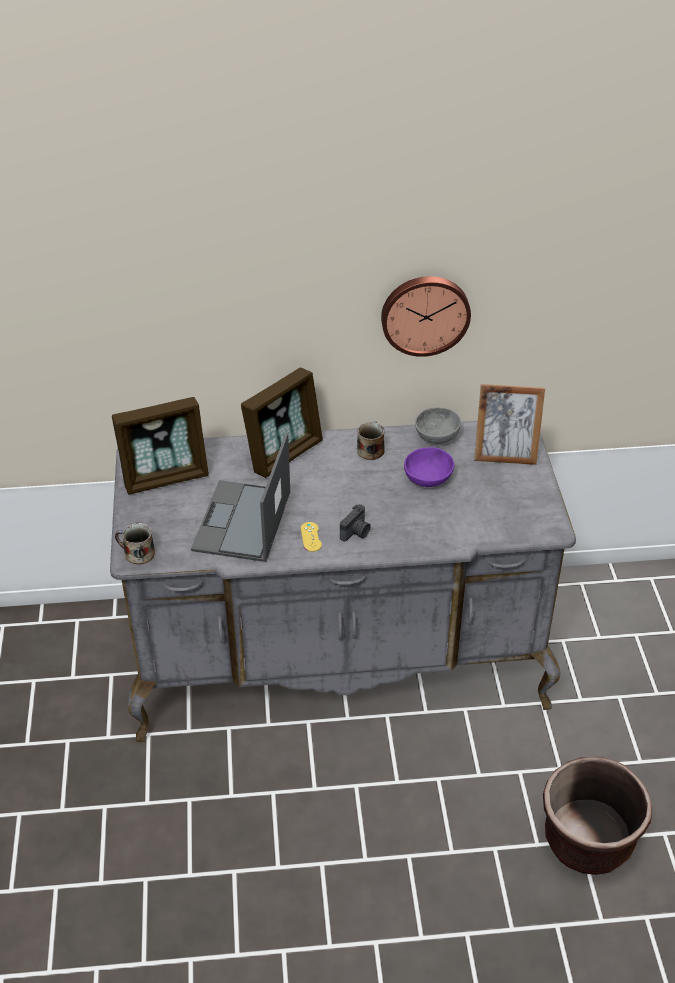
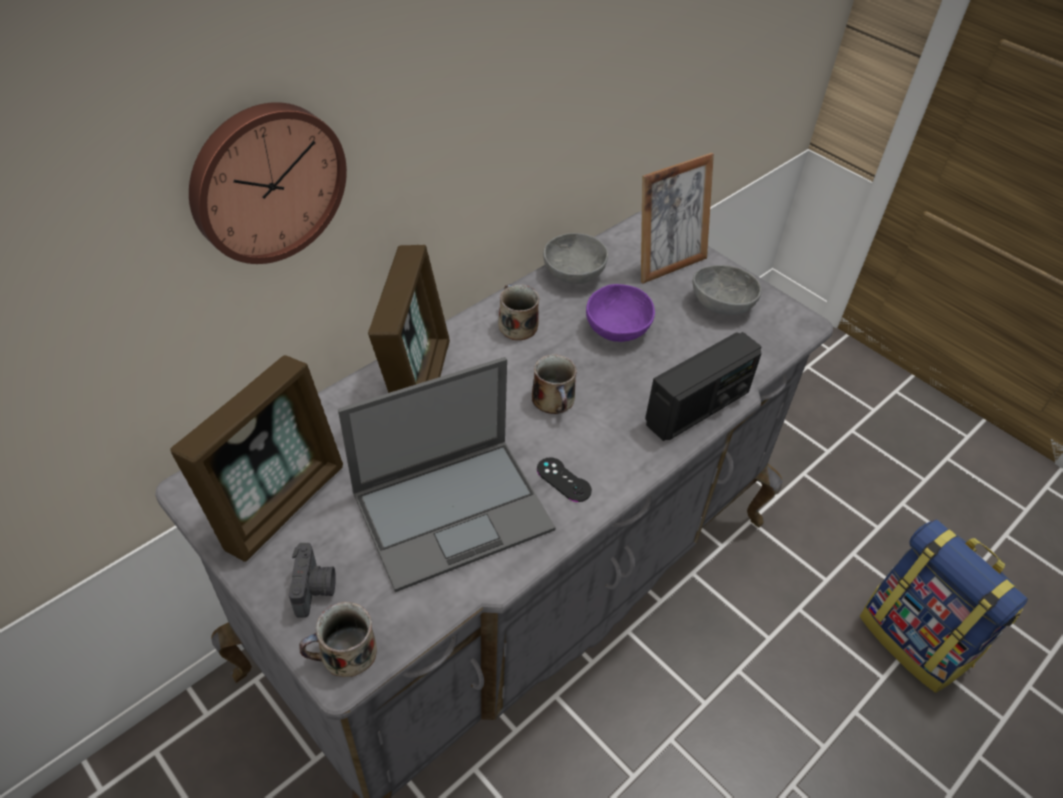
camera: 40 degrees left, 5 degrees up
laptop [191,433,290,562] -> laptop turned 90 degrees counterclockwise [338,357,556,592]
yellow game controller [301,522,322,552] -> black game controller [537,457,592,502]
camera [340,504,371,542] -> camera moved to [289,543,336,617]
wall clock [381,276,471,357] -> wall clock moved to [189,102,347,264]
brown planter [543,757,652,875] -> backpack [860,519,1028,693]
none -> mug [532,354,577,414]
none -> radio [645,332,762,441]
none -> grey bowl [693,265,761,315]

